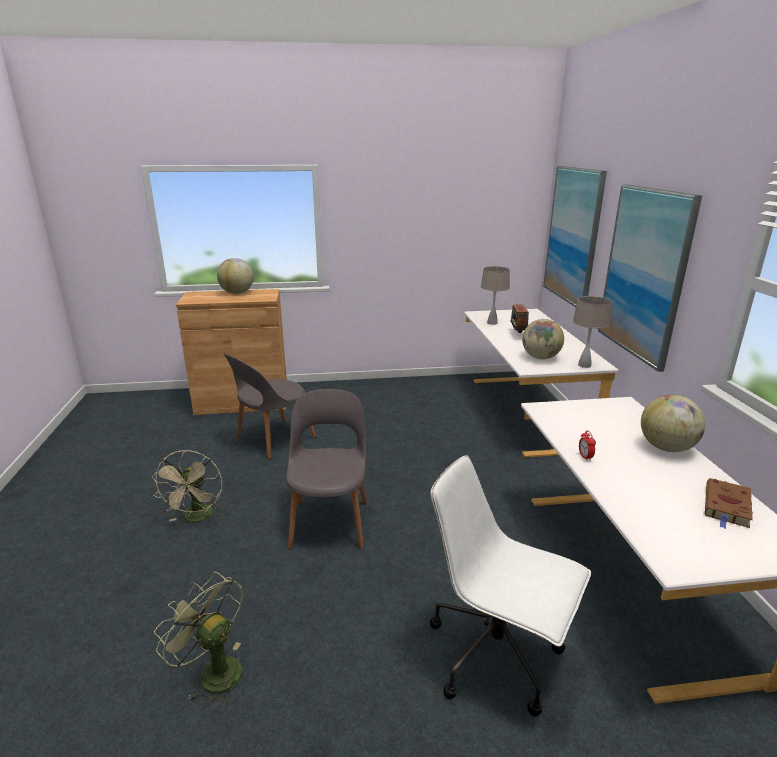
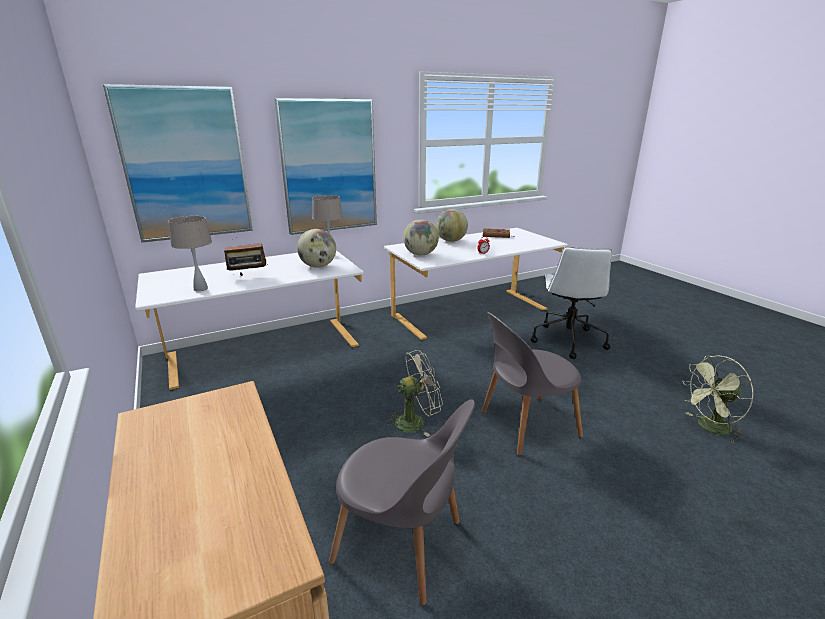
camera: 110 degrees left, 0 degrees up
beige fan [152,450,223,523] -> beige fan moved to [385,350,443,437]
green fan [154,572,243,707] -> green fan turned 60 degrees clockwise [682,356,753,443]
globe [217,258,254,294] -> globe moved to [403,220,439,256]

